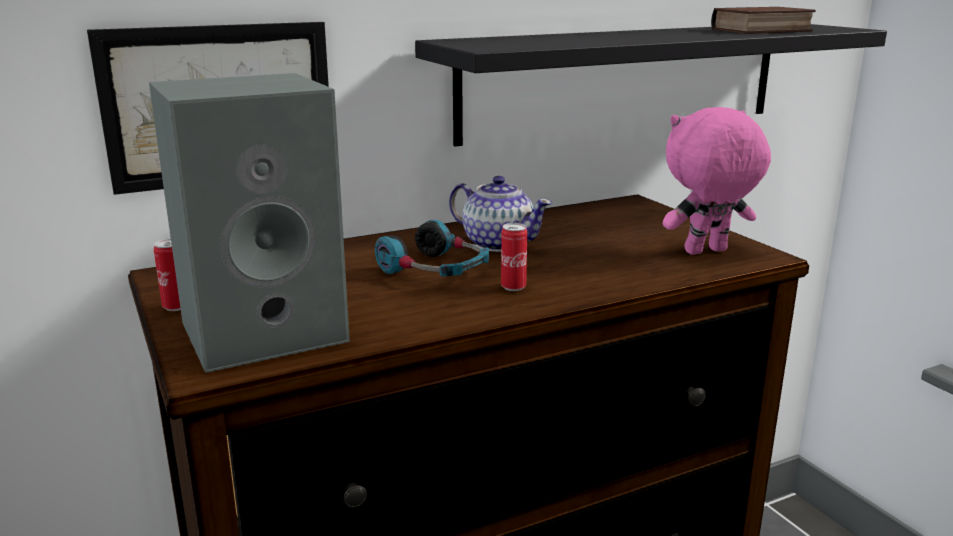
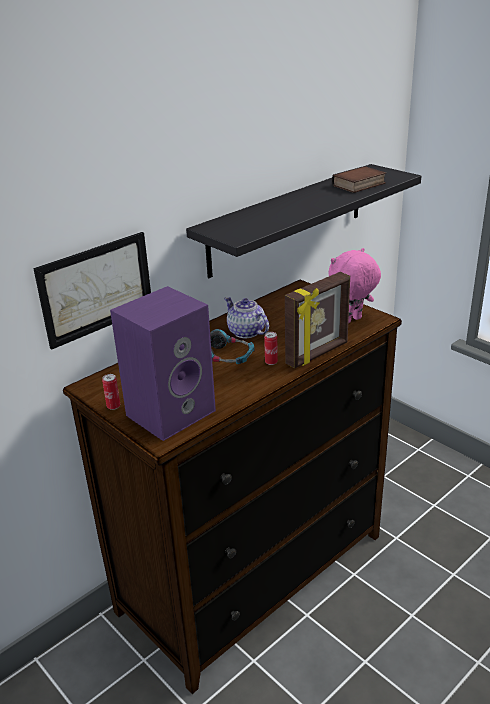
camera: 15 degrees left, 10 degrees up
grey speaker [149,73,350,373] -> purple speaker [110,286,216,441]
teapot [449,176,552,252] -> teapot turned 150 degrees counterclockwise [224,297,269,338]
none -> picture frame [285,272,350,369]

